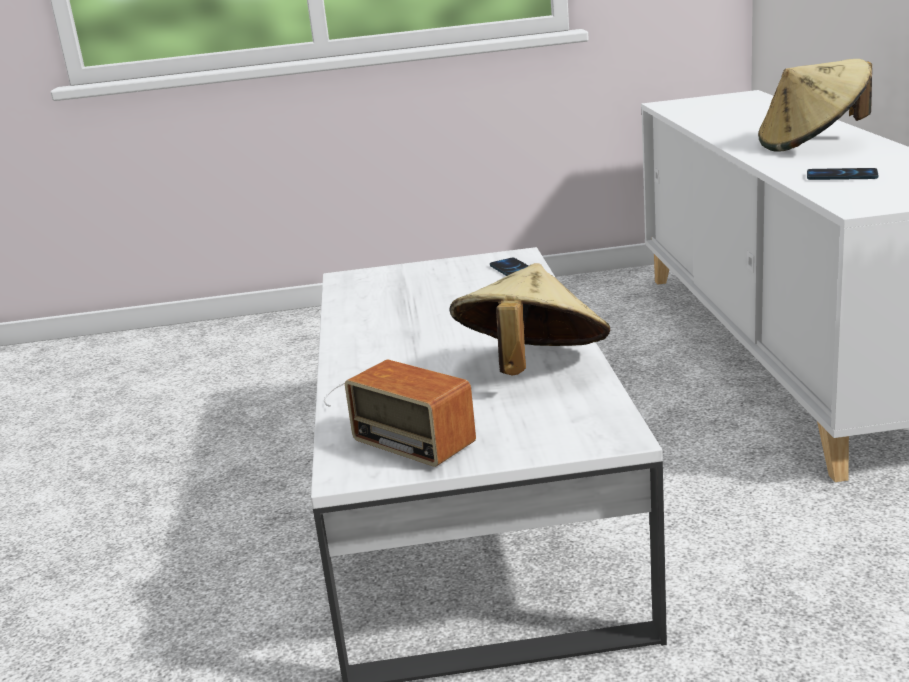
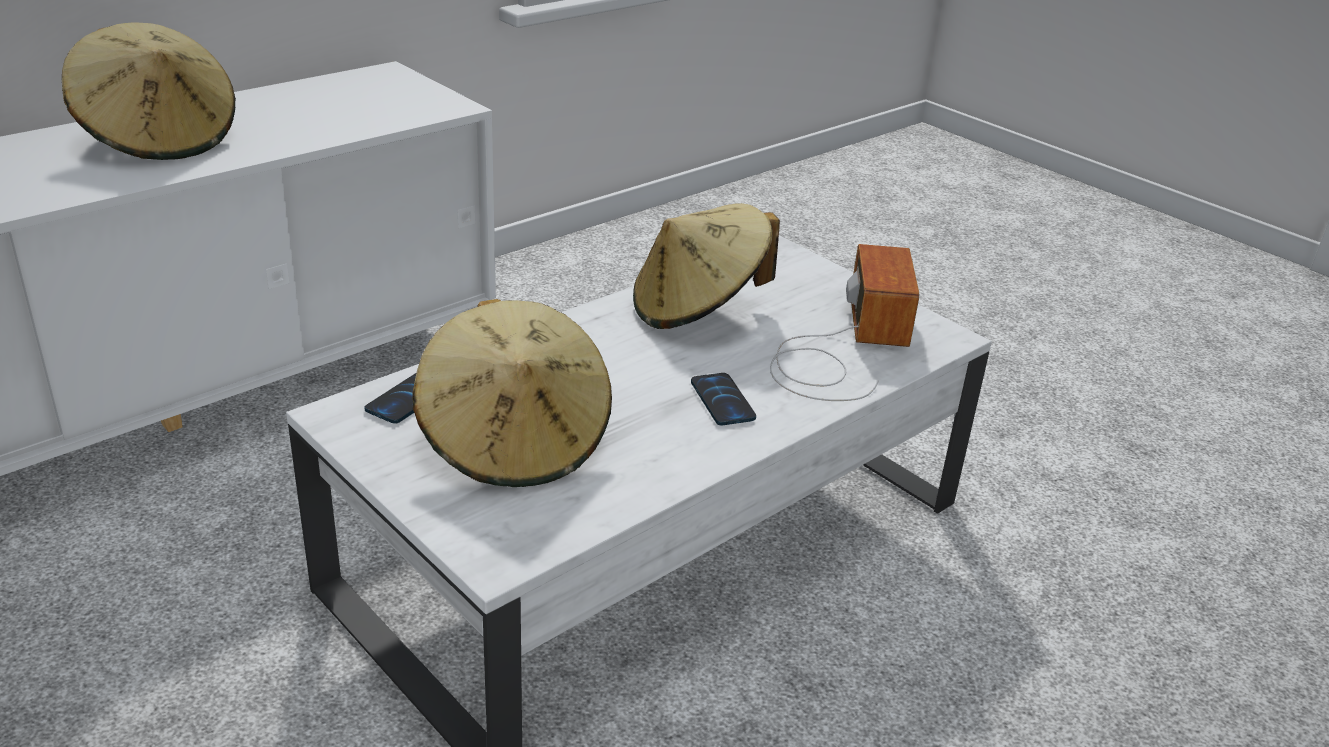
camera: 130 degrees left, 10 degrees up
phone [807,168,878,180] -> phone moved to [691,373,756,425]
none -> beige hat [412,299,612,487]

